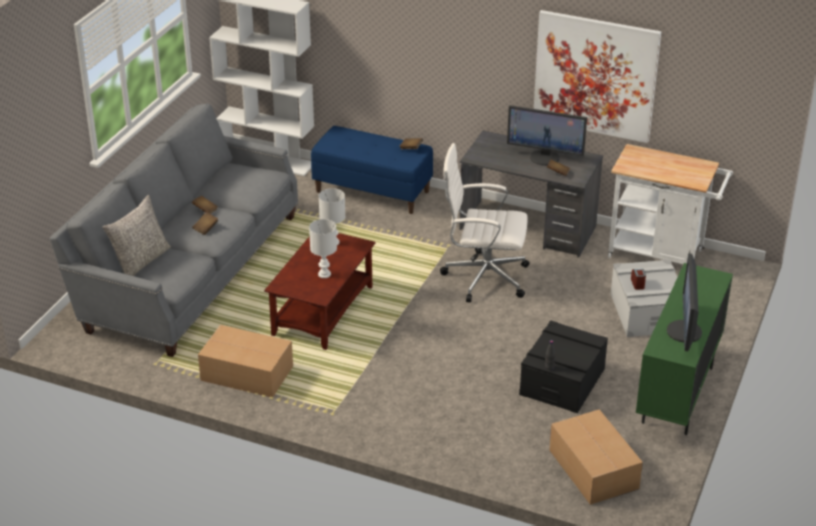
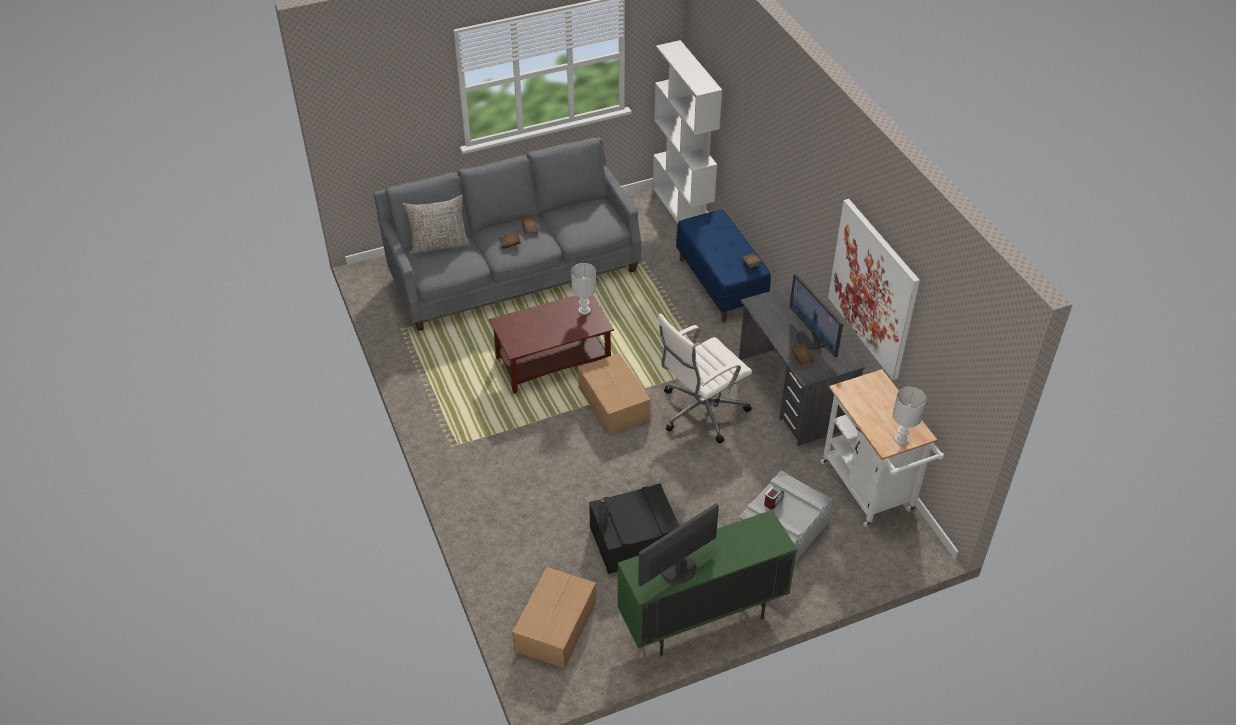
camera: 45 degrees right, 10 degrees up
cardboard box [198,325,293,397] -> cardboard box moved to [578,353,651,435]
white table lamp [309,219,337,278] -> white table lamp moved to [892,387,926,445]
white office chair [440,143,529,302] -> white office chair turned 90 degrees counterclockwise [657,313,752,444]

